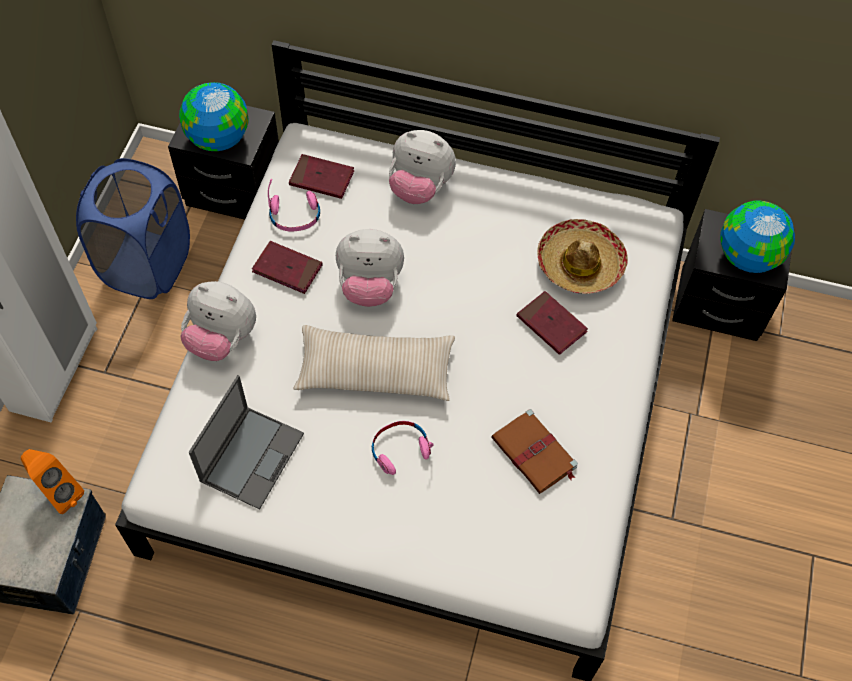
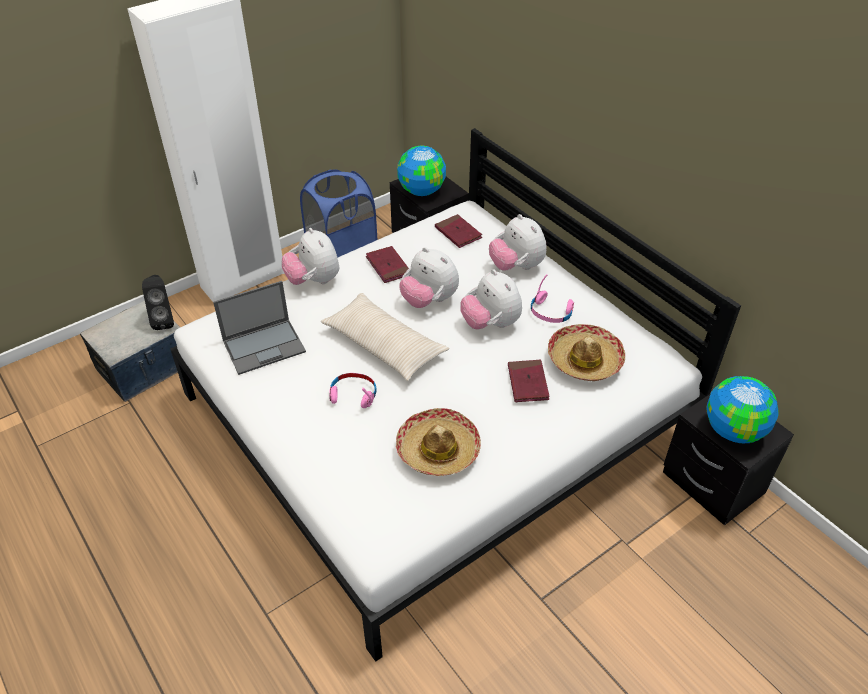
camera: 40 degrees right, 15 degrees down
orange speaker [21,449,84,514] -> black speaker [142,275,174,330]
pink headphones [268,179,320,231] -> pink headphones moved to [531,274,574,323]
brown book [491,409,578,494] -> hat [396,408,481,476]
none -> plush toy [460,269,522,330]

